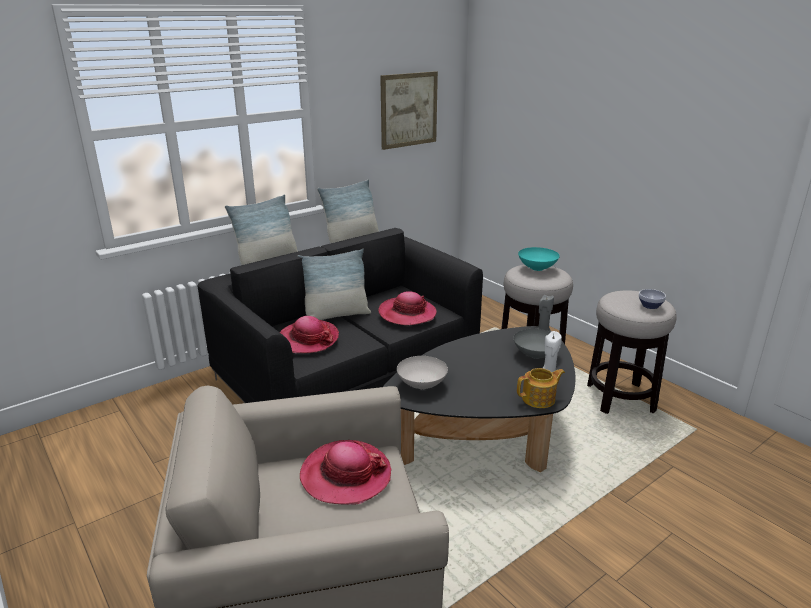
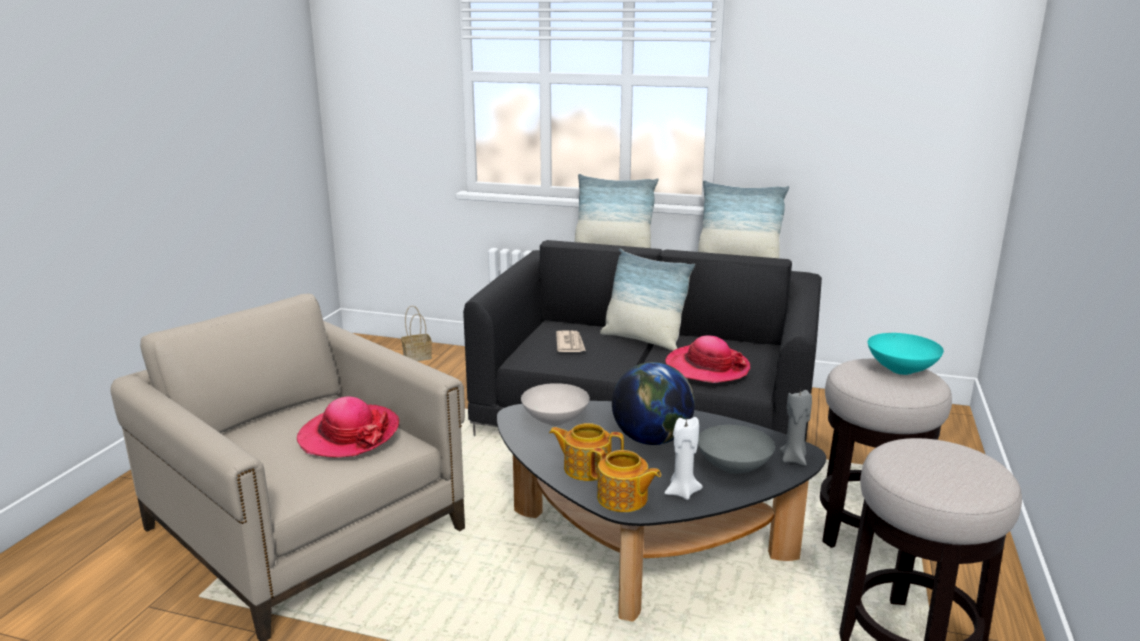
camera: 55 degrees right, 5 degrees down
hat [280,316,339,353] -> newspaper [556,330,586,352]
picture [380,71,438,150] -> none
bowl [639,289,666,309] -> none
none -> basket [401,306,432,361]
none -> teapot [549,423,624,481]
none -> globe [612,362,695,445]

